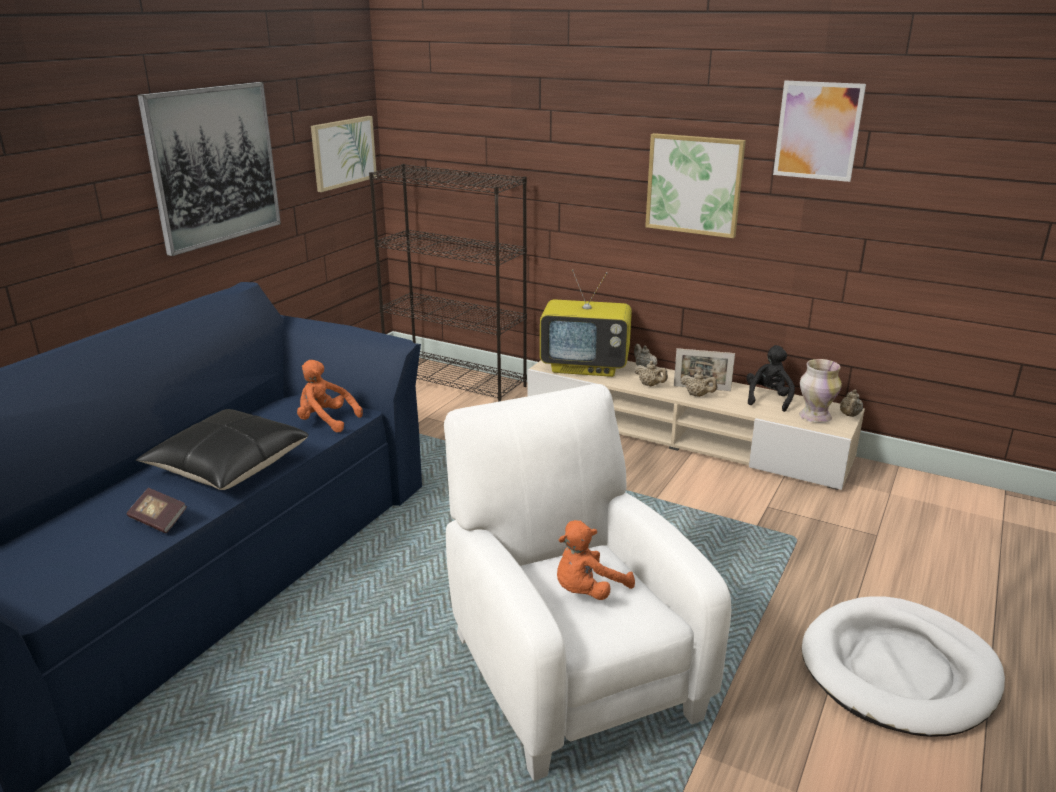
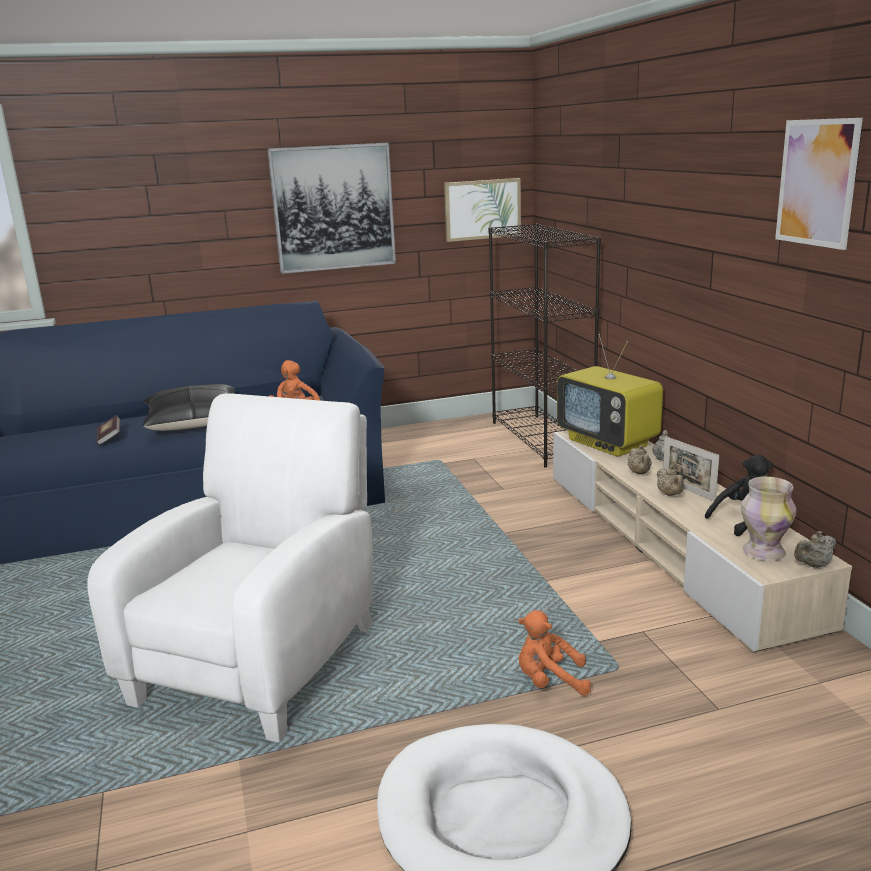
camera: 45 degrees right, 5 degrees down
orange plush toy [557,520,635,600] -> orange plush toy moved to [519,610,591,696]
picture [645,133,746,238] -> none

